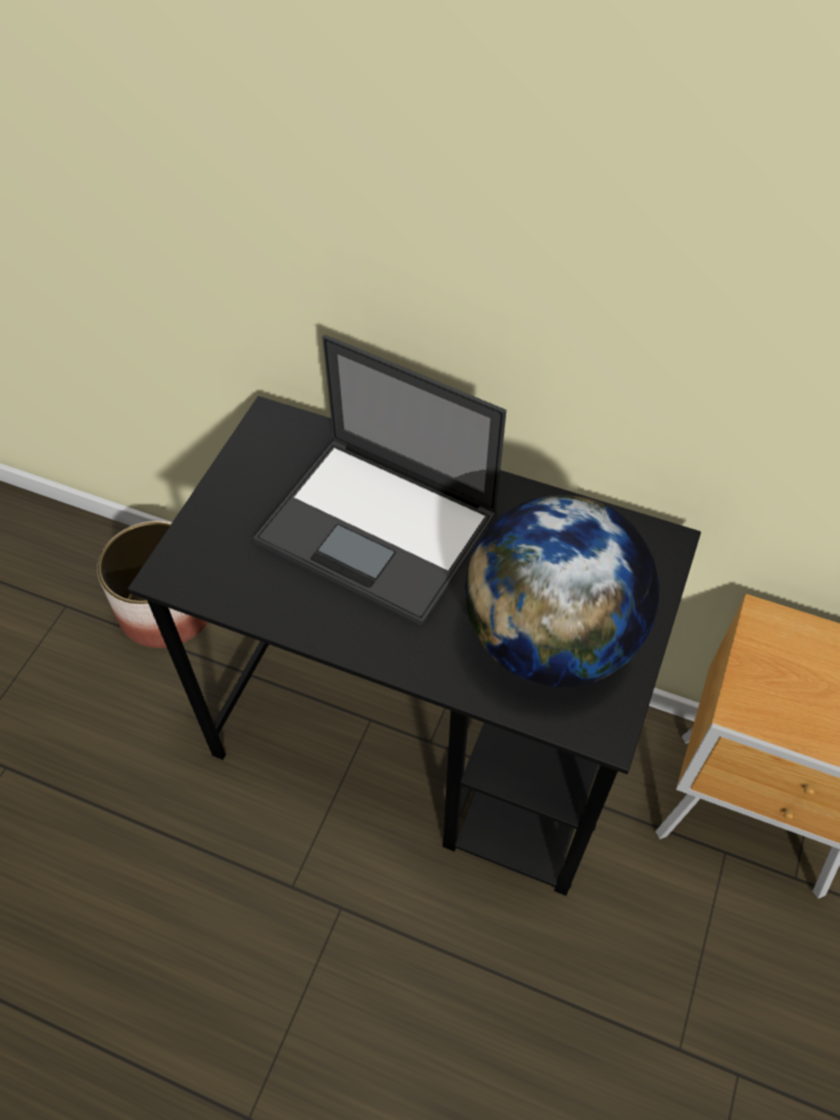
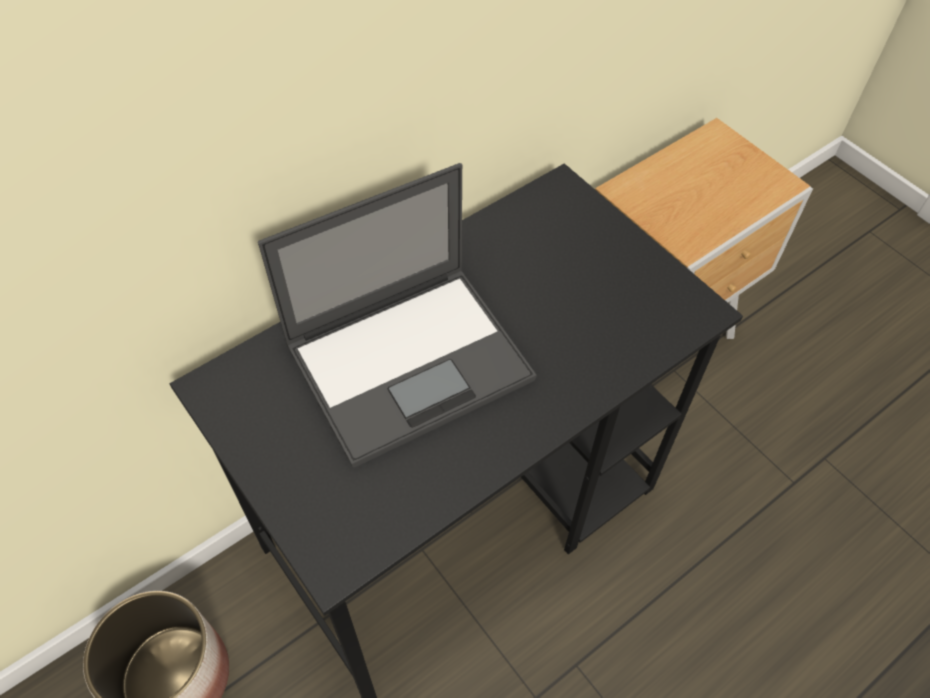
camera: 60 degrees left, 0 degrees up
globe [465,495,659,687] -> none

